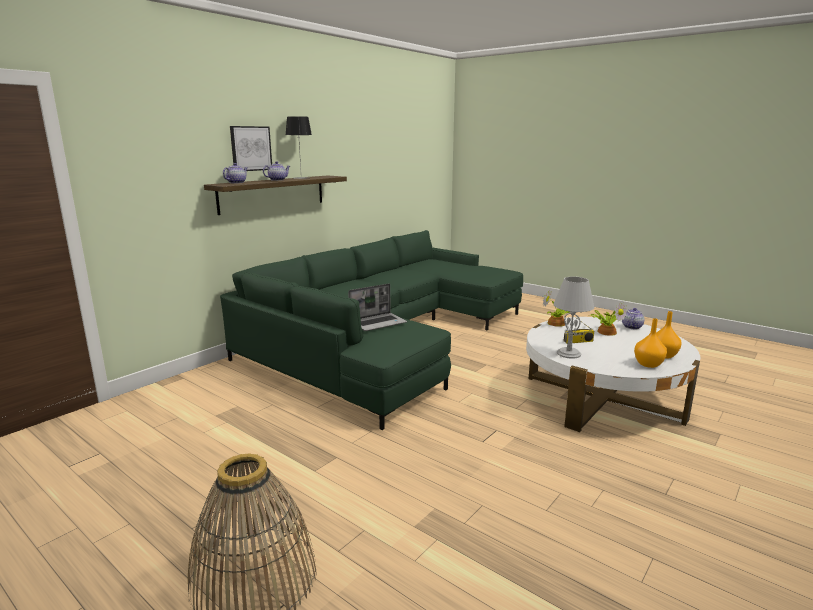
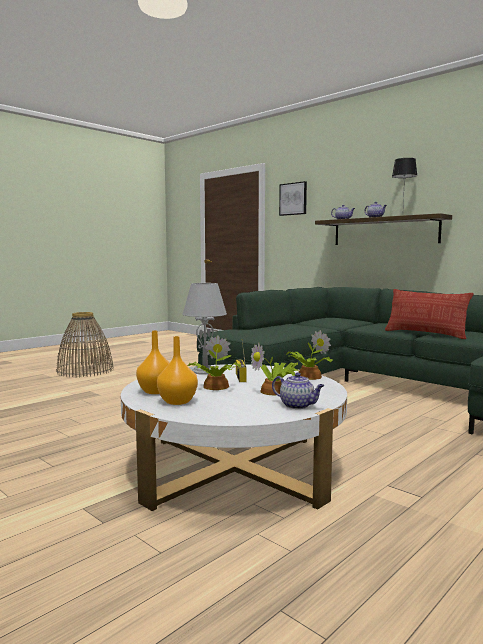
camera: 95 degrees right, 10 degrees down
picture [230,126,272,171] -> picture moved to [279,181,307,216]
laptop [348,283,407,331] -> none
none -> potted plant [188,335,241,390]
none -> pillow [385,289,473,339]

